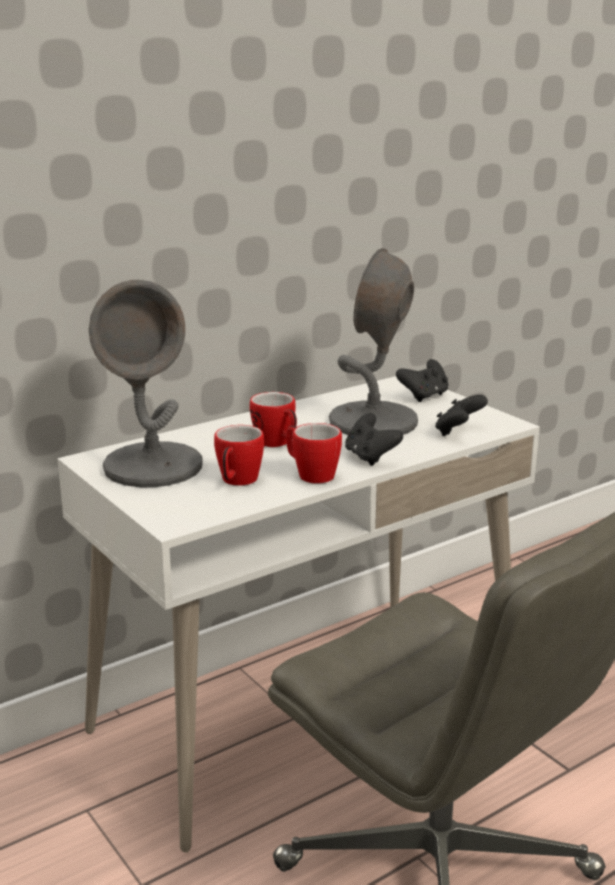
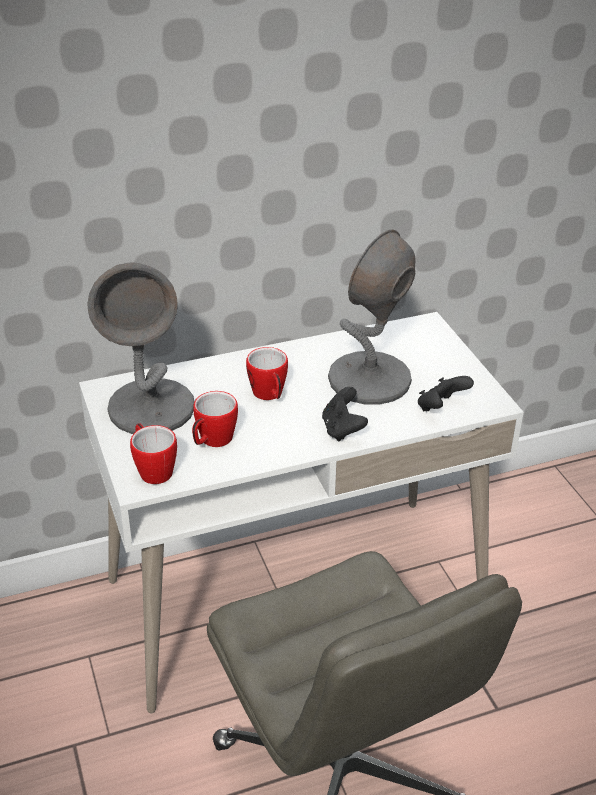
camera: 15 degrees right, 15 degrees up
mug [286,423,342,484] -> mug moved to [130,423,177,484]
black game controller [396,359,448,402] -> none

